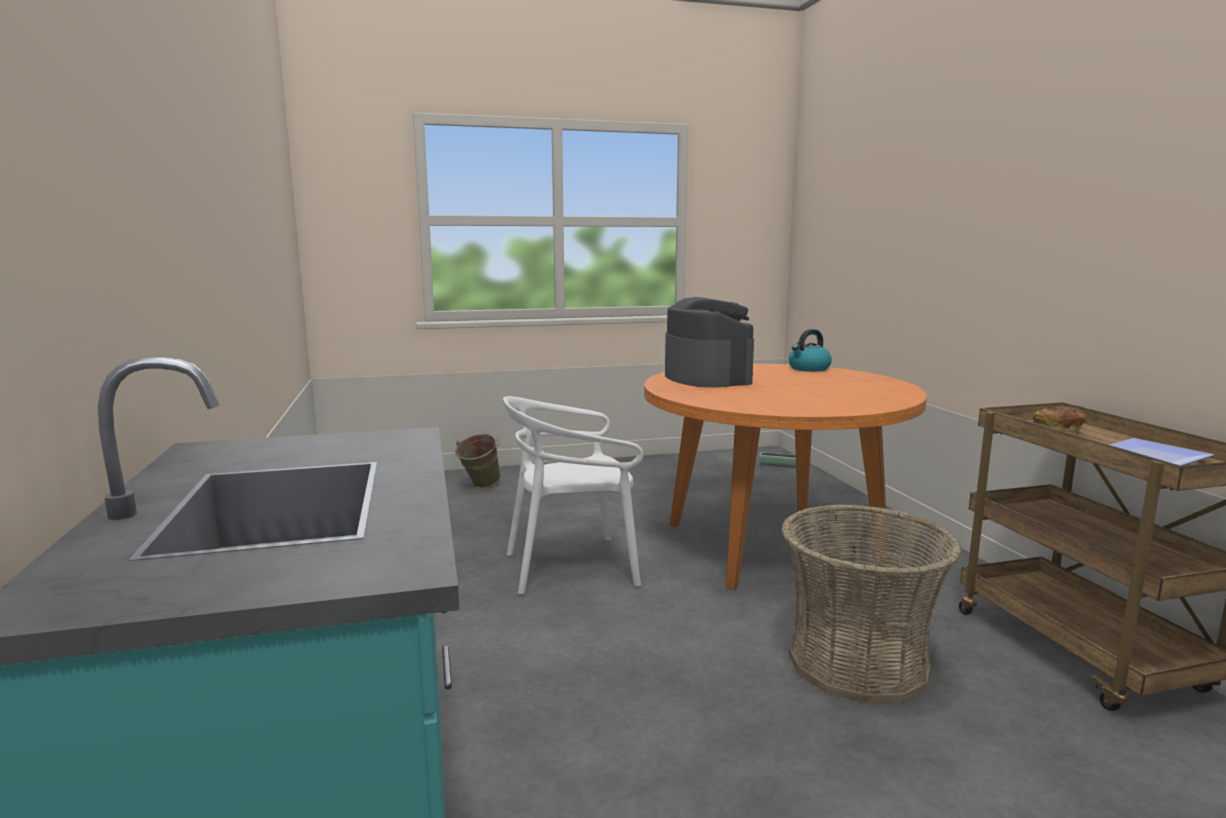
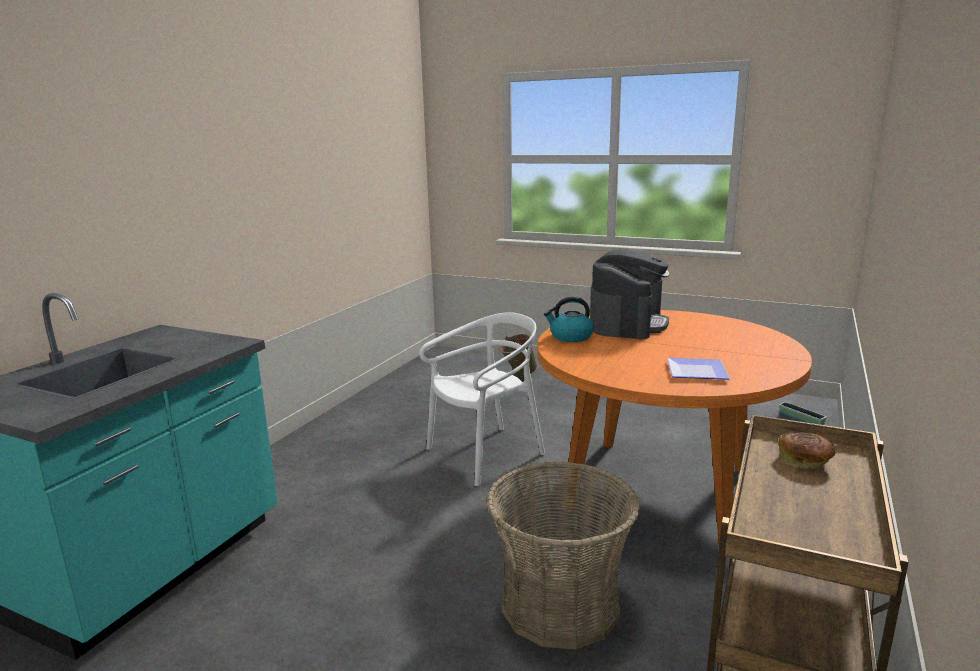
camera: 40 degrees right, 5 degrees up
white chair [503,396,644,595] -> white chair turned 120 degrees clockwise [419,312,545,486]
kettle [789,329,832,372] -> kettle moved to [544,297,594,342]
plate [1109,438,1214,466] -> plate moved to [667,358,730,380]

